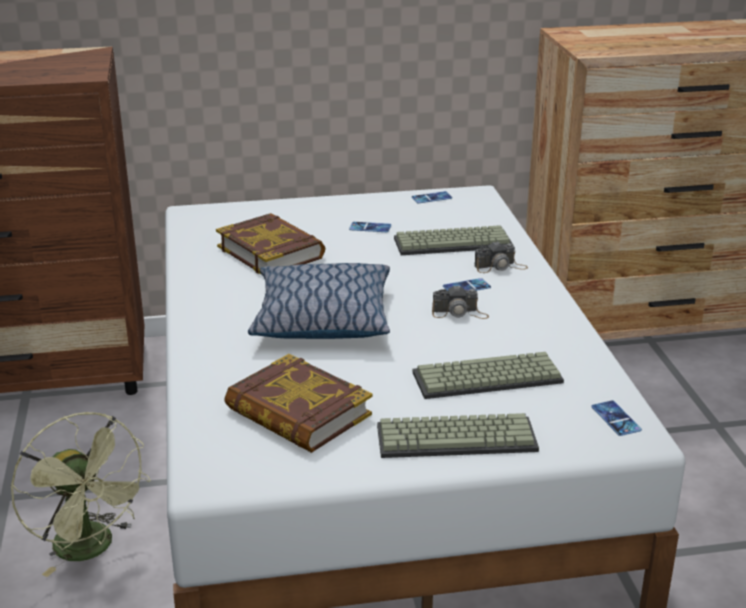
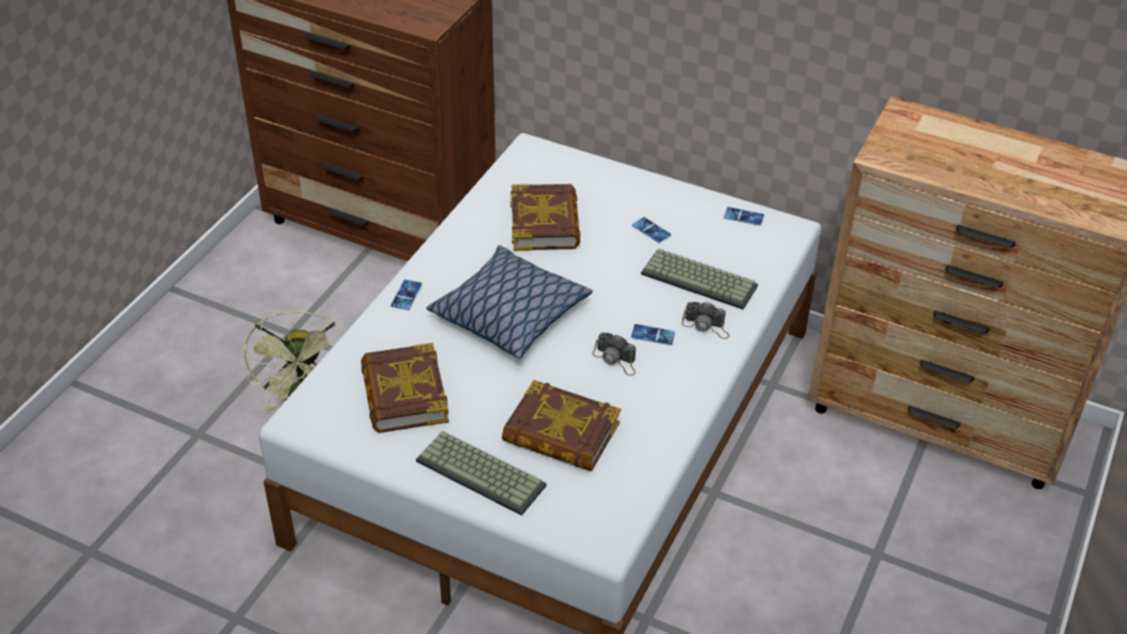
camera: 35 degrees right, 15 degrees up
keyboard [412,352,564,399] -> book [502,380,621,471]
phone [591,400,642,436] -> phone moved to [391,280,422,310]

